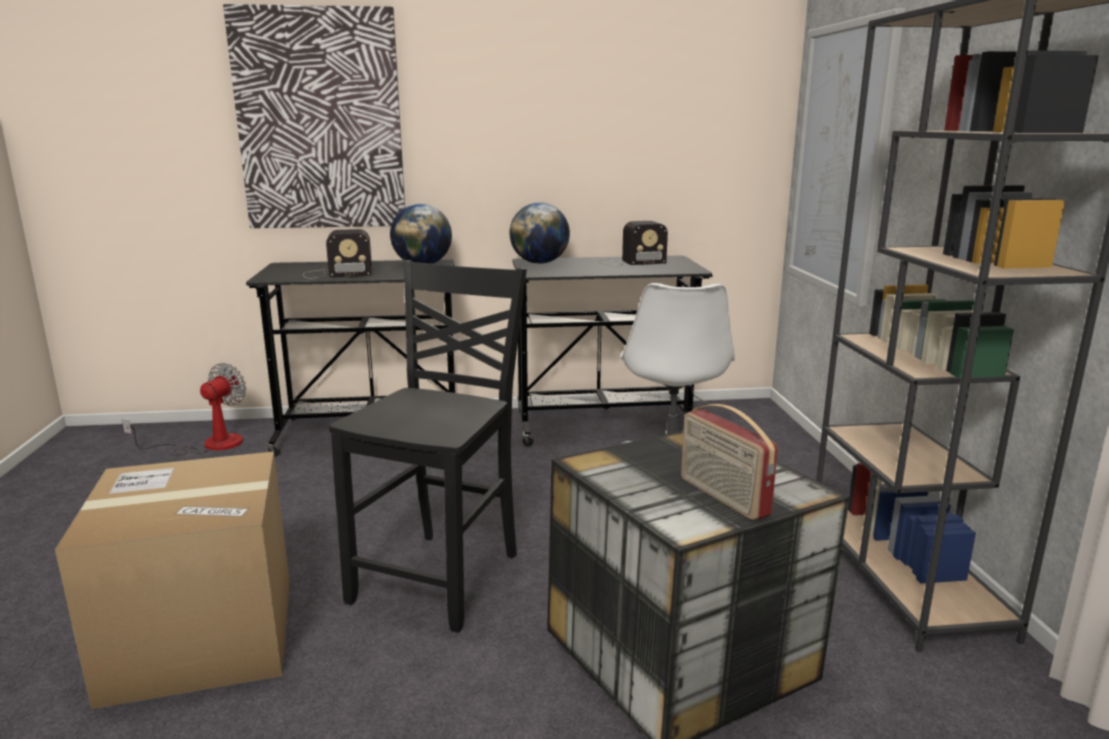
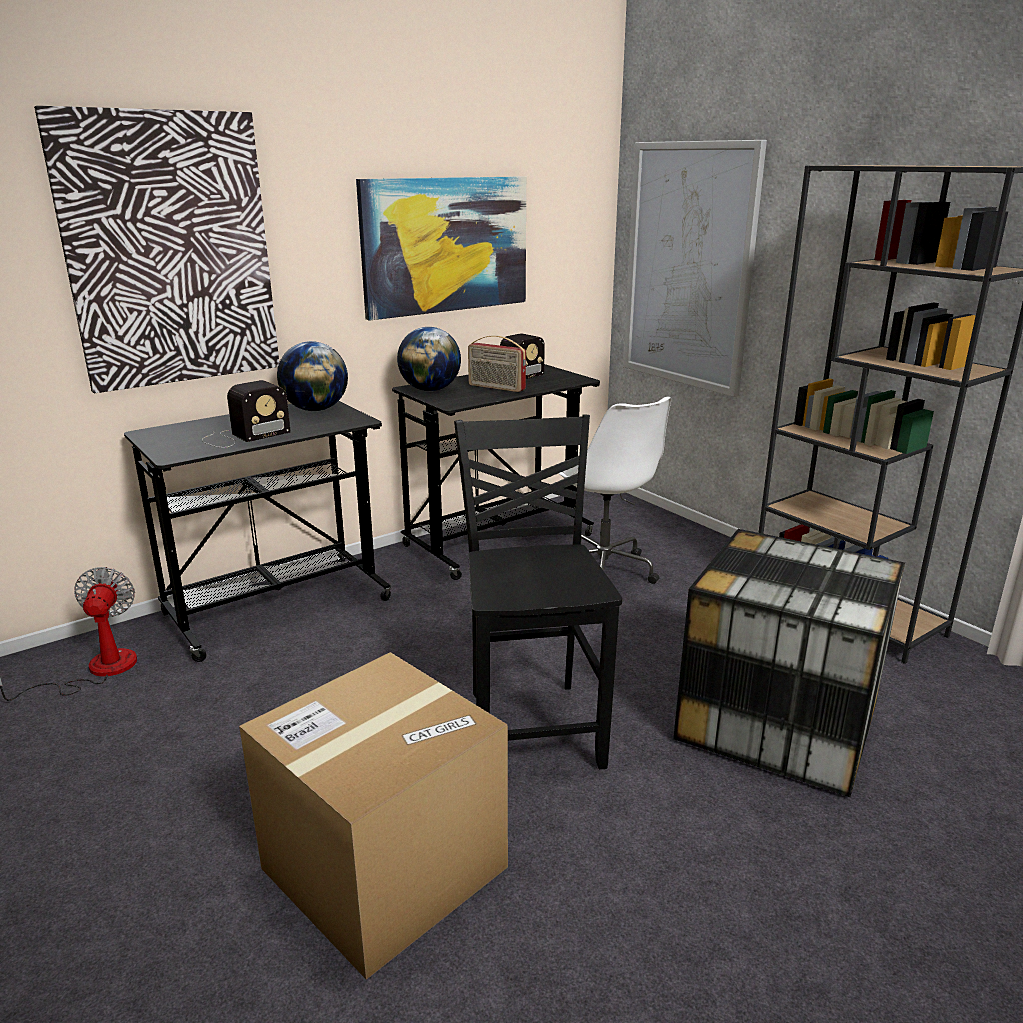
camera: 30 degrees left, 5 degrees up
radio [681,404,778,520] -> radio moved to [468,335,526,392]
none -> picture [356,176,526,321]

